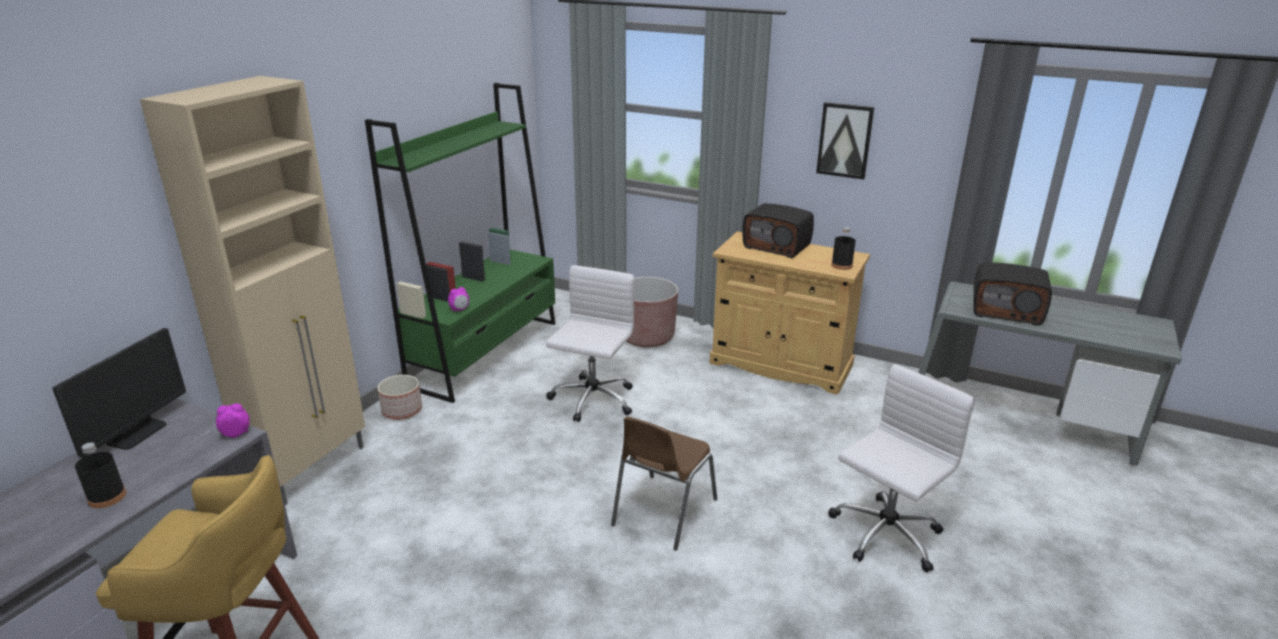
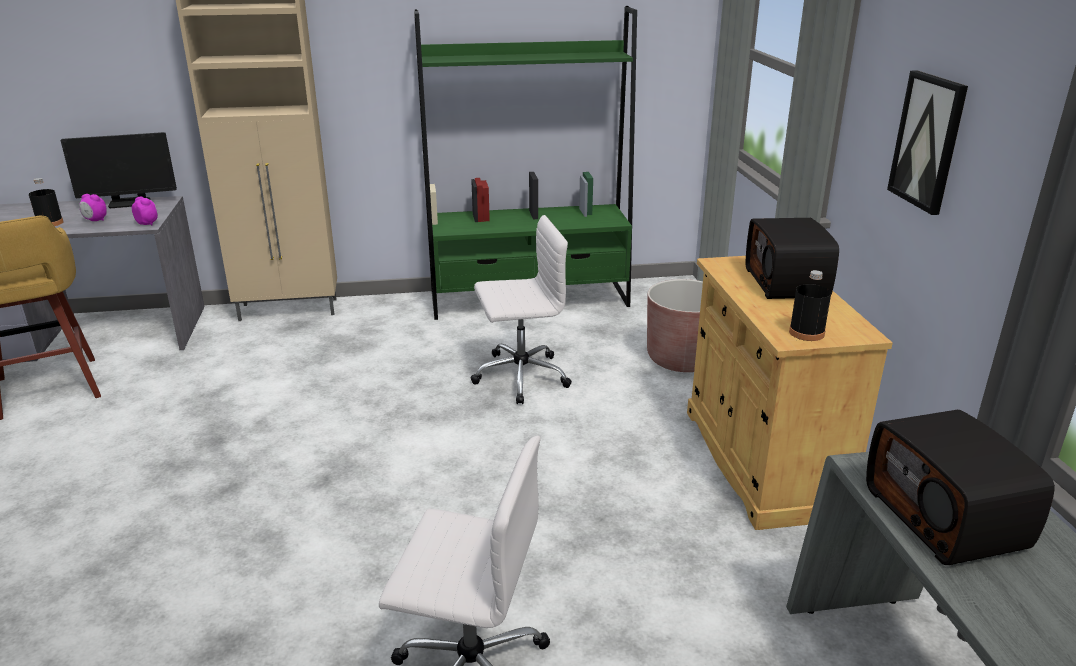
camera: 55 degrees right, 0 degrees up
planter [377,375,422,420] -> none
alarm clock [448,287,469,311] -> alarm clock moved to [79,194,107,221]
brown chair [611,417,717,551] -> none

